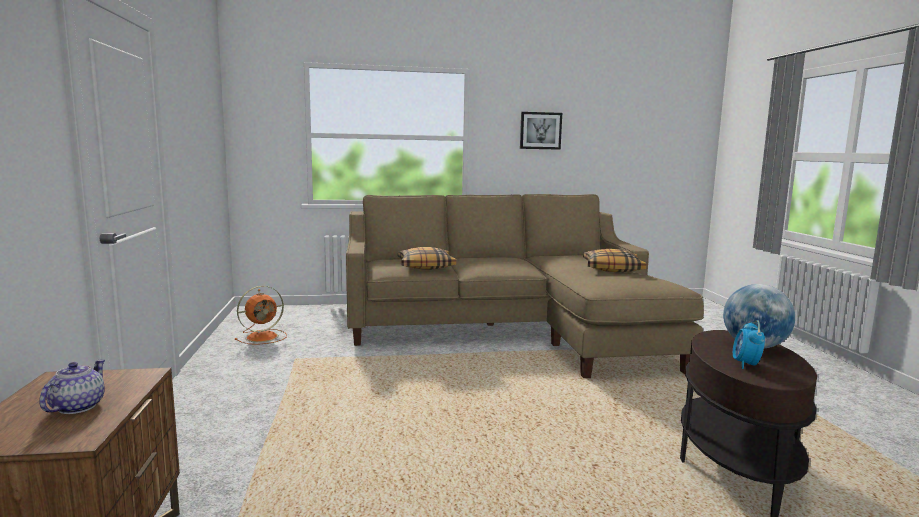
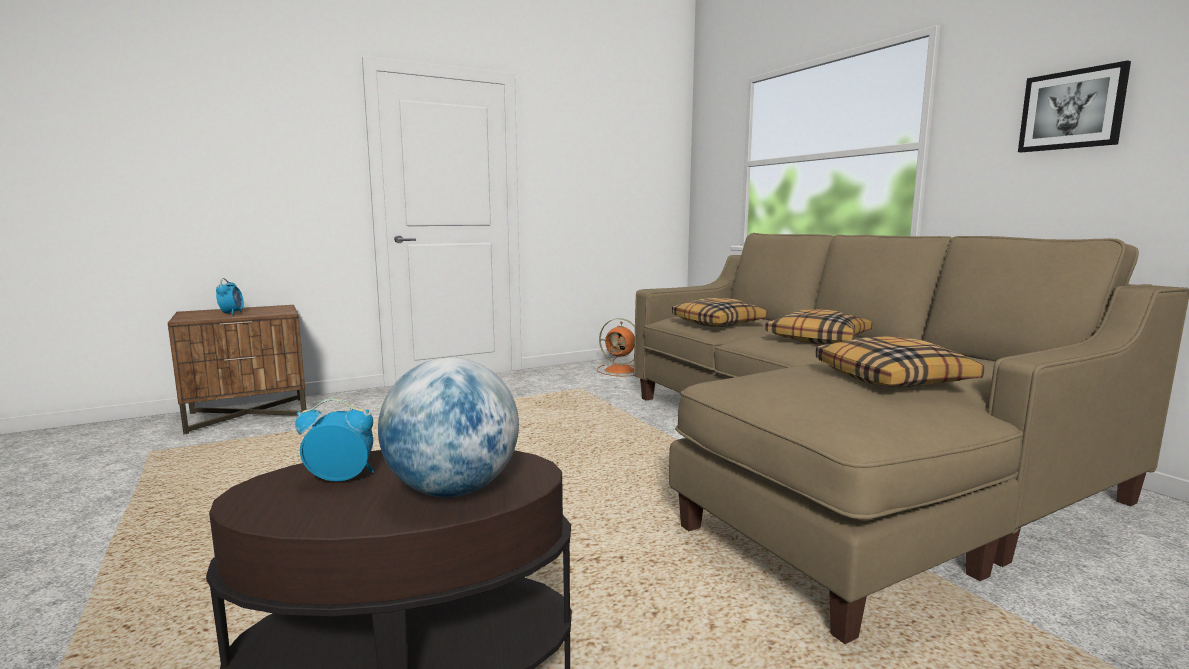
camera: 70 degrees right, 0 degrees up
teapot [39,359,105,414] -> alarm clock [216,278,244,315]
none -> pillow [765,309,872,344]

